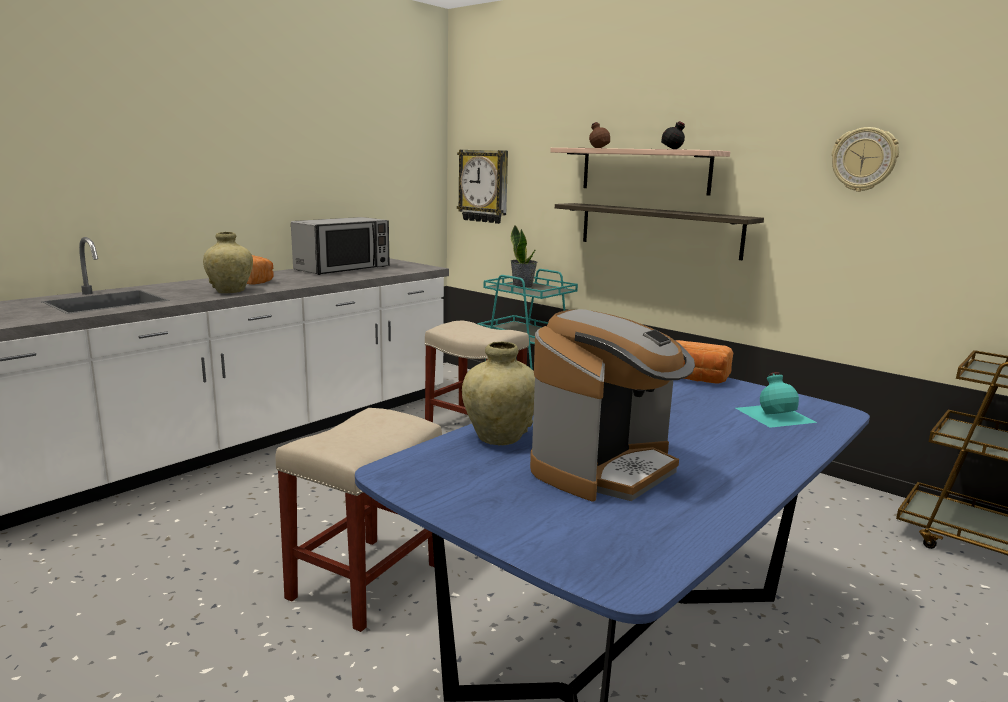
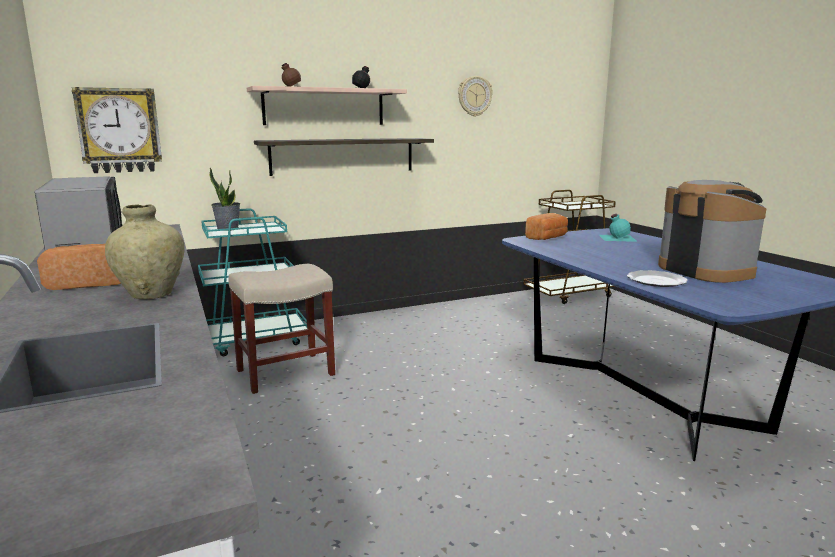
camera: 65 degrees left, 0 degrees up
beige stool [275,408,442,632] -> none
beige vase [462,341,535,445] -> plate [627,270,688,287]

